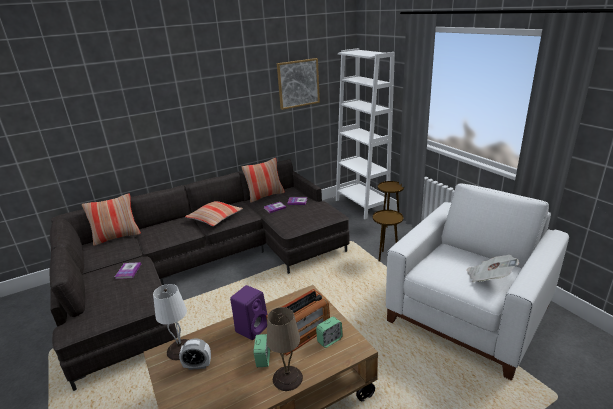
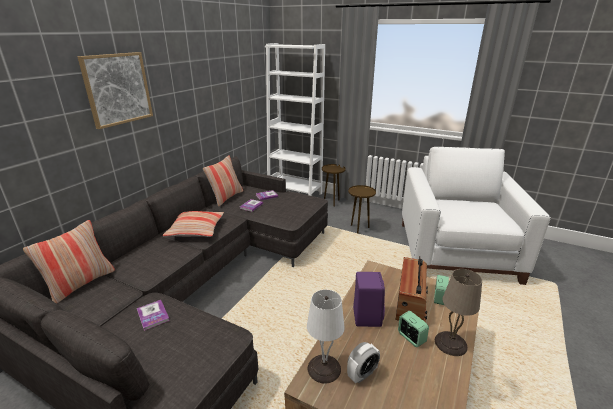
camera: 35 degrees left, 0 degrees up
picture [277,58,320,110] -> picture moved to [78,52,153,129]
newspaper [467,255,519,282] -> none

